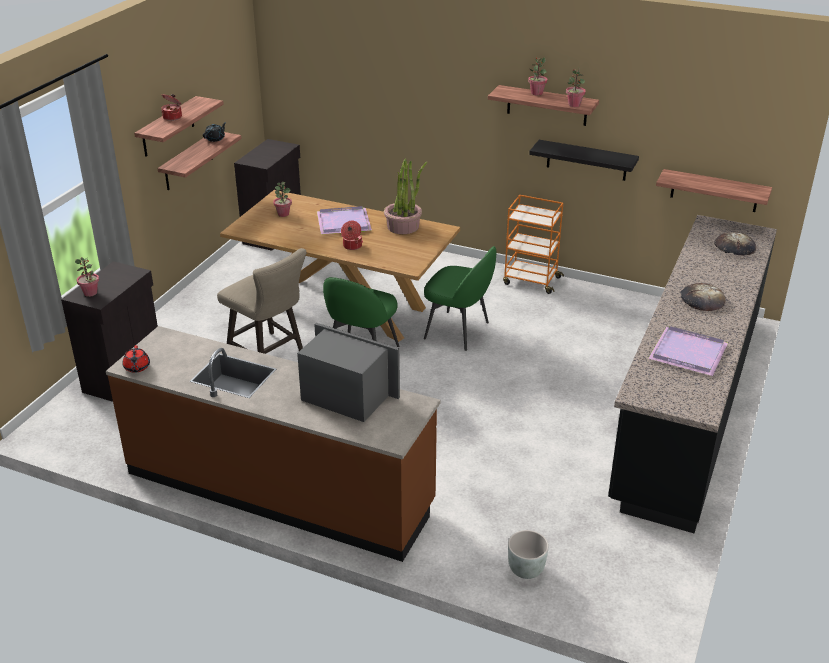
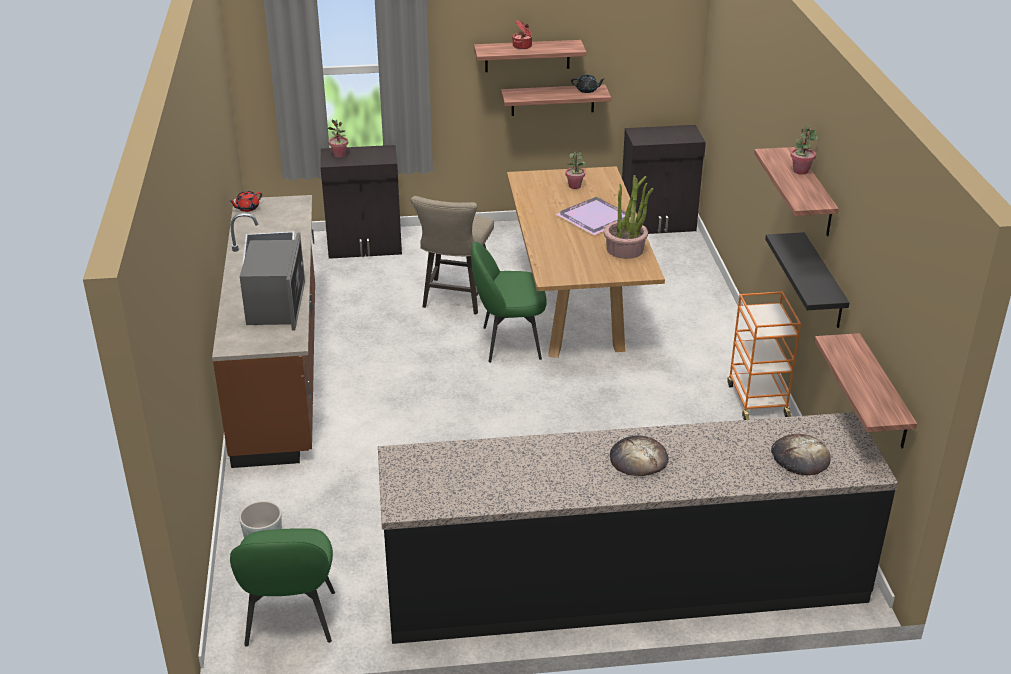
camera: 60 degrees right, 0 degrees up
cooking pot [341,221,363,250] -> none
green chair [424,246,496,351] -> green chair moved to [230,528,335,647]
potted plant [566,69,586,107] -> none
purple tray [648,326,728,376] -> none

